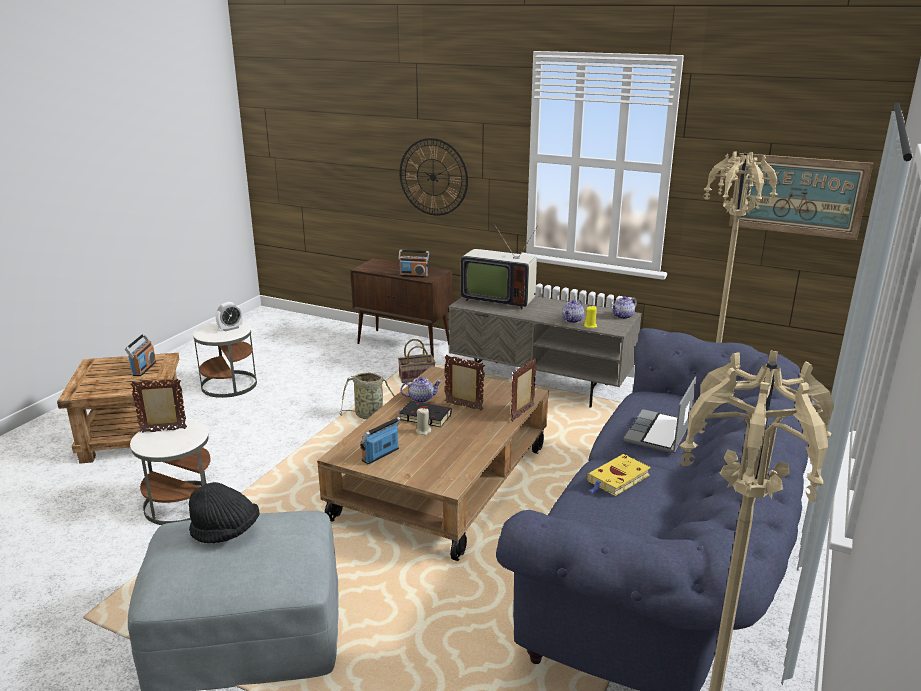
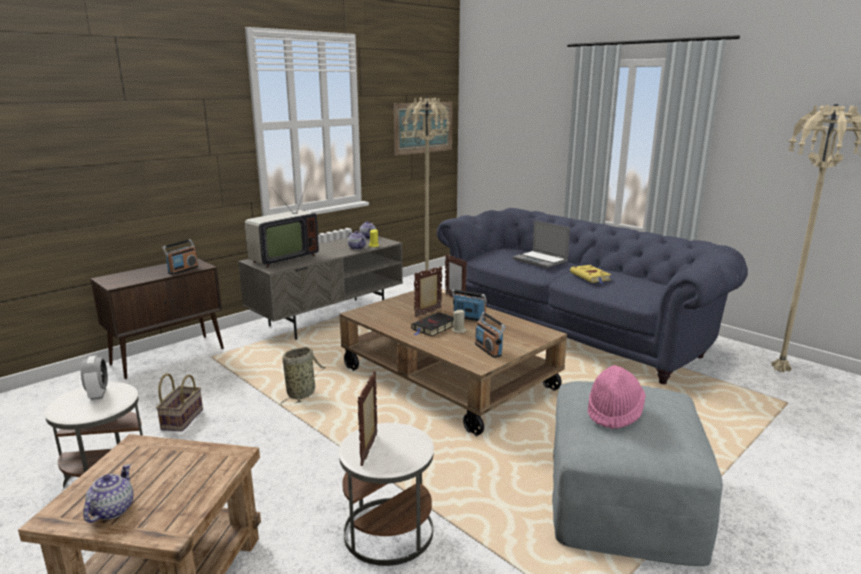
camera: 70 degrees left, 5 degrees down
radio [125,334,156,376] -> radio moved to [452,289,487,321]
black hat [189,482,259,543] -> pink hat [588,365,646,429]
basket [398,339,436,383] -> basket moved to [156,373,203,432]
wall clock [399,138,468,216] -> none
teapot [400,377,442,403] -> teapot moved to [83,464,134,523]

